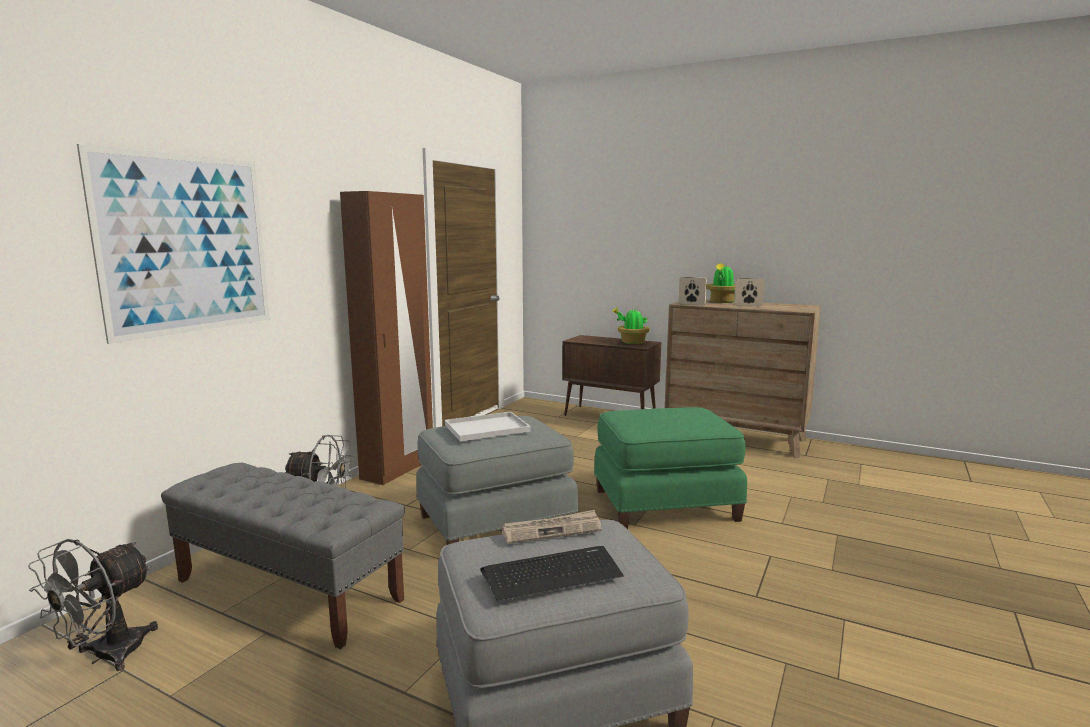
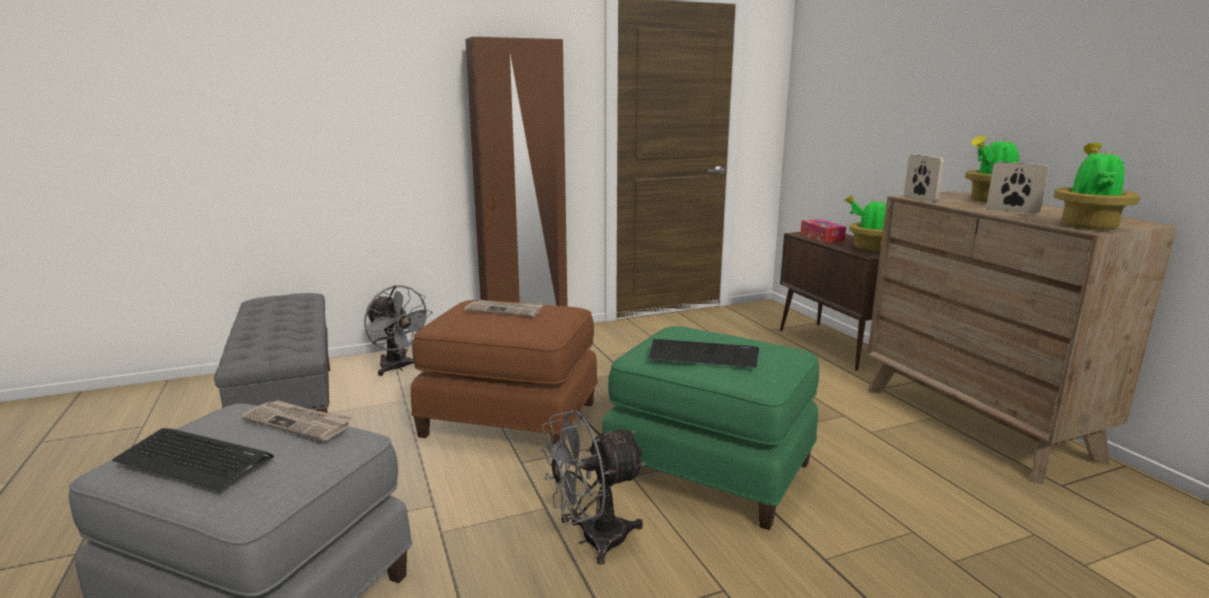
camera: 40 degrees right, 5 degrees up
grey fan [28,539,158,671] -> grey fan moved to [540,411,646,565]
picture [77,144,270,344] -> none
grey ottoman [416,416,578,545] -> brown ottoman [411,300,598,447]
white tray [445,412,531,442] -> newspaper [465,300,544,317]
none -> keyboard [649,339,759,368]
none -> tissue box [800,219,846,243]
none -> potted plant [1054,142,1140,230]

